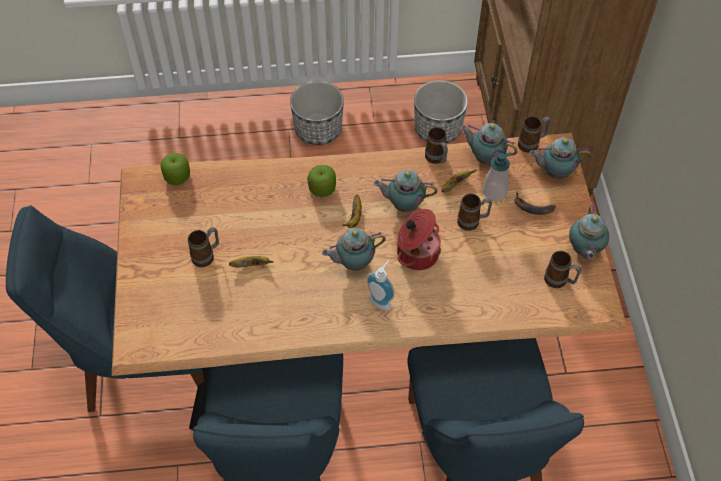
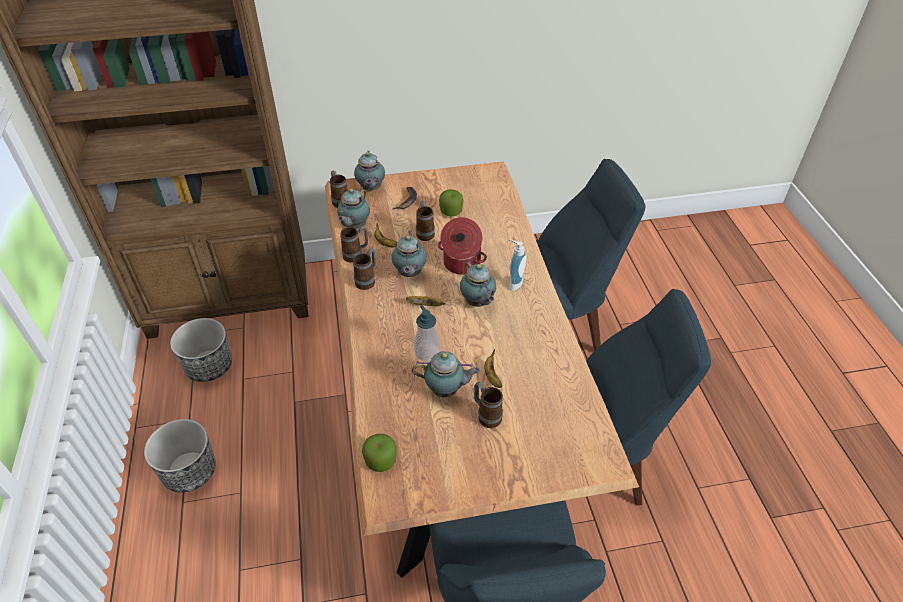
camera: 95 degrees left, 10 degrees down
apple [307,165,336,197] -> apple moved to [439,189,463,216]
soap dispenser [483,152,512,201] -> soap dispenser moved to [414,305,440,362]
mug [544,251,581,288] -> mug moved to [353,249,376,290]
teapot [569,205,609,260] -> teapot moved to [412,351,481,397]

